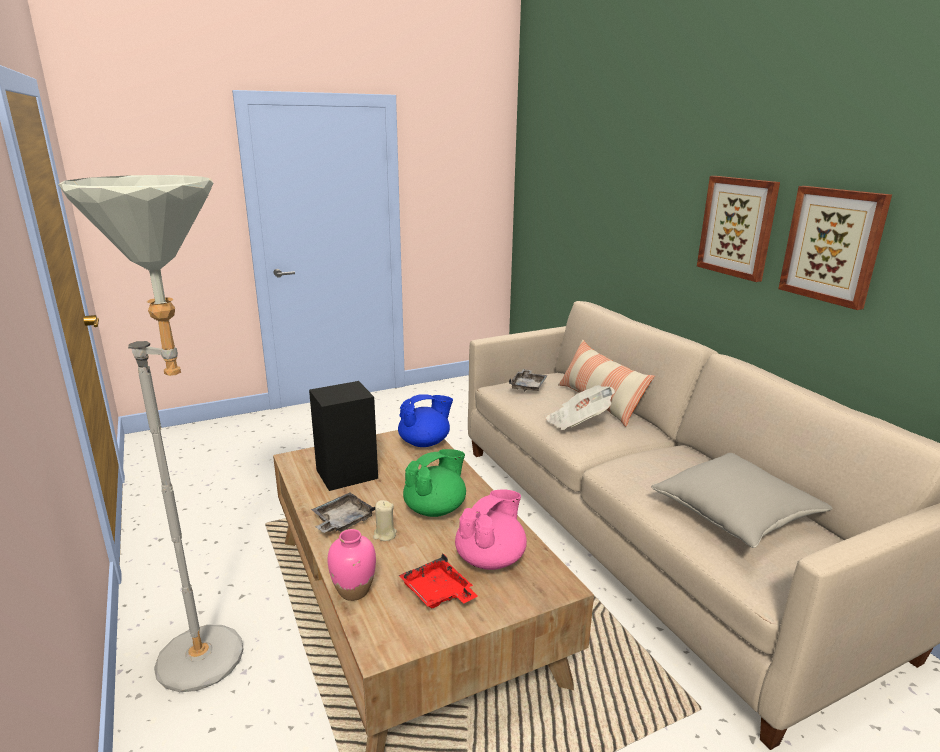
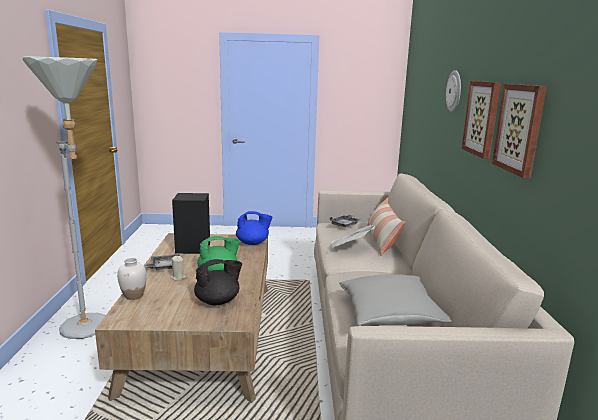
camera: 25 degrees right, 5 degrees down
pink vase [327,529,376,601] -> white vase [117,258,147,300]
red tray [399,553,478,609] -> none
pink teapot [455,489,527,570] -> black teapot [194,259,242,305]
none -> wall clock [446,70,461,112]

